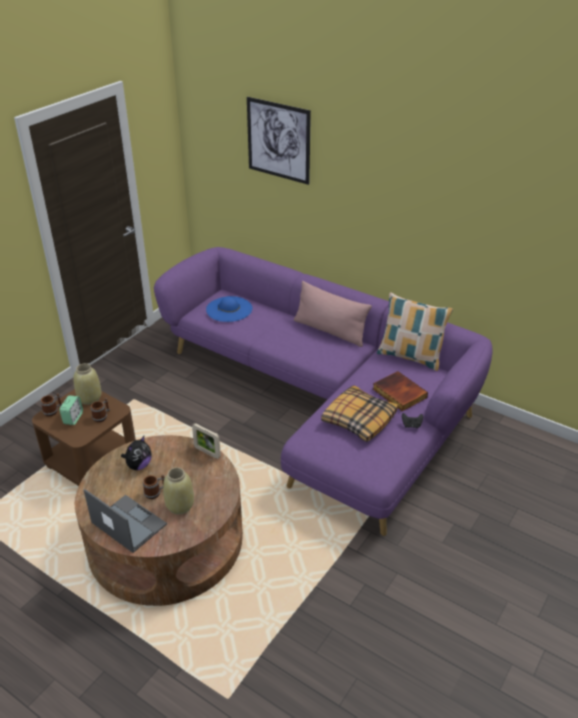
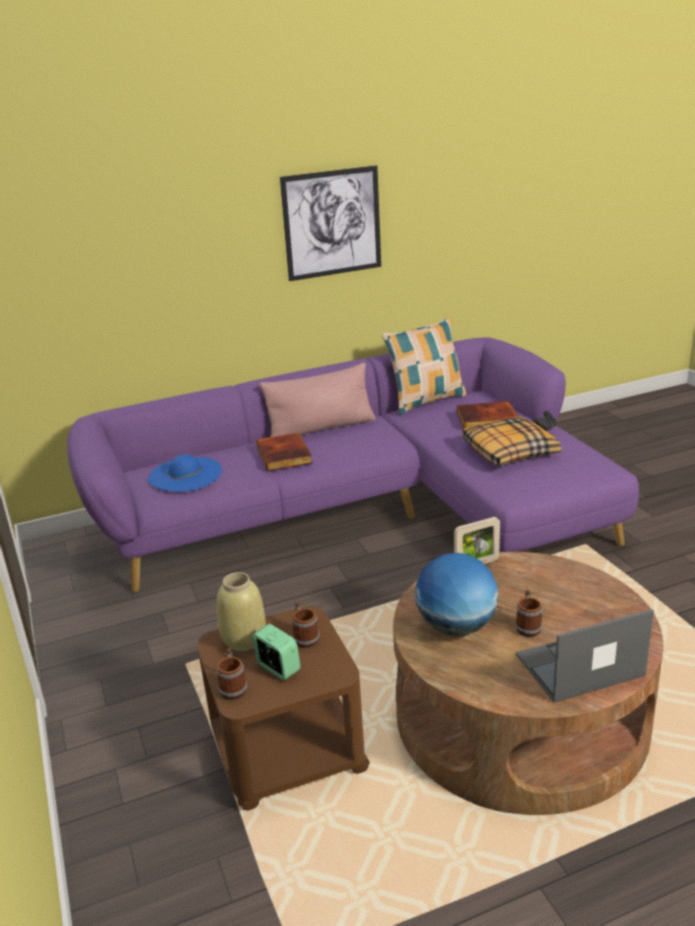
camera: 55 degrees left, 10 degrees down
plush toy [121,436,152,470] -> globe [415,553,498,637]
beige vase [163,467,194,514] -> none
picture [247,97,311,185] -> picture moved to [280,165,381,281]
none -> book [256,432,312,471]

